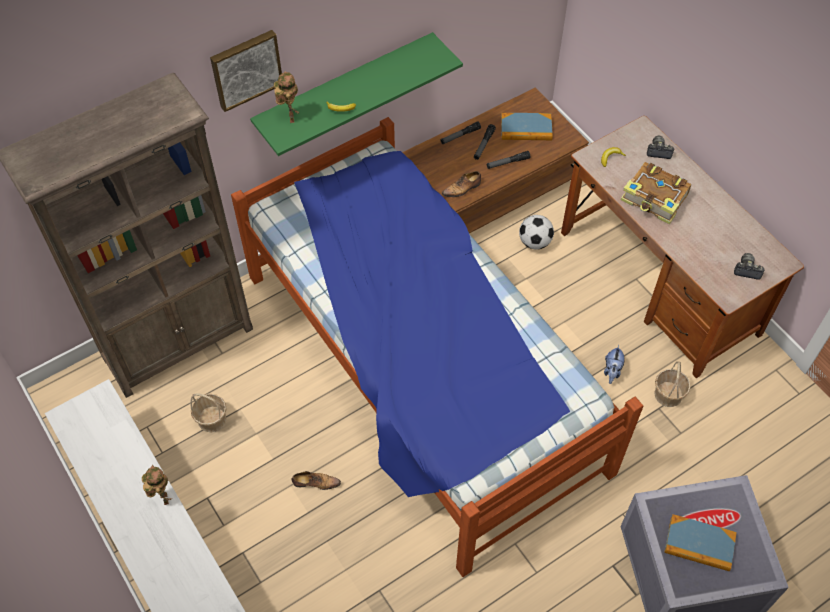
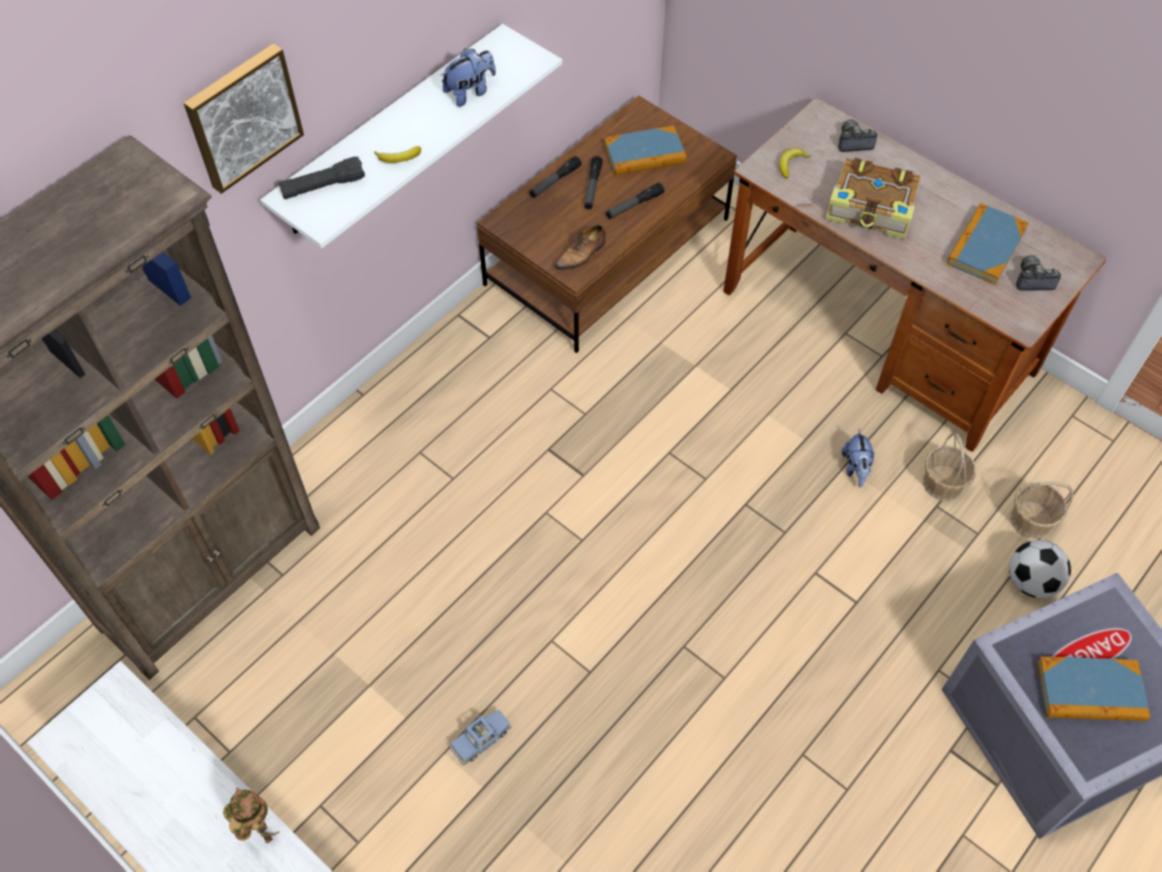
camera: 15 degrees left, 0 degrees up
basket [190,393,227,432] -> basket moved to [1010,481,1074,539]
bed [231,117,643,577] -> none
green shelf [250,32,463,156] -> white shelf [260,24,562,248]
toy robot [274,72,298,123] -> black flashlight [279,156,365,199]
shoe [292,471,341,490] -> blue toy car [449,710,511,766]
football [519,215,554,250] -> football moved to [1009,540,1071,598]
none -> plush toy [441,48,496,107]
none -> book [947,203,1028,285]

